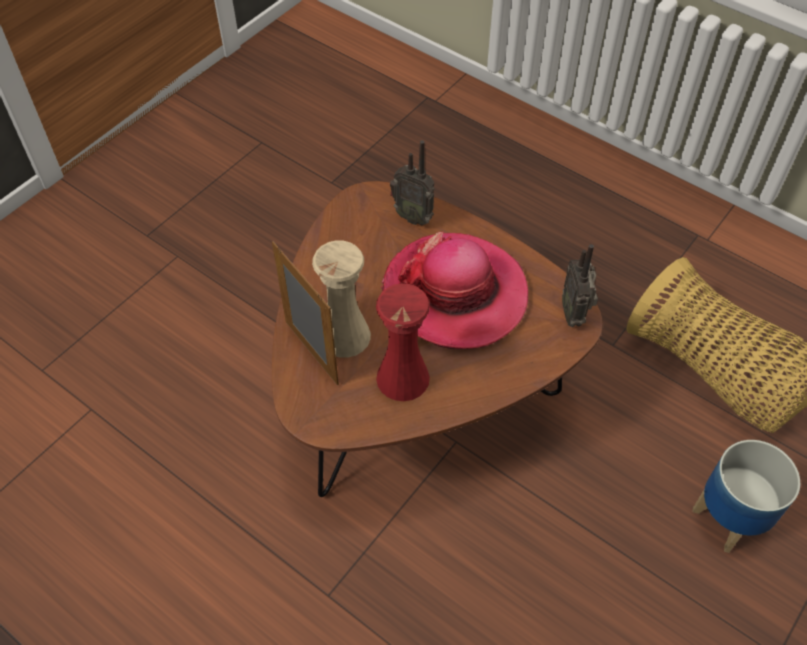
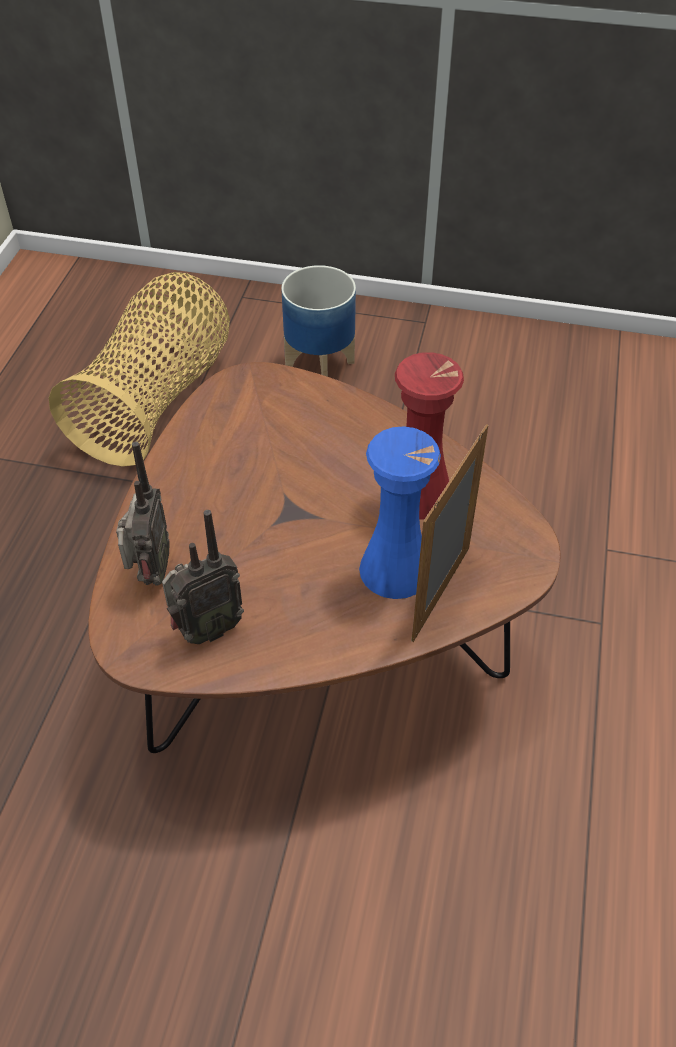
camera: 115 degrees left, 5 degrees down
beige vase [312,240,371,358] -> blue vase [359,426,441,599]
hat [381,232,528,349] -> none
radio [562,244,598,327] -> radio moved to [162,510,244,644]

